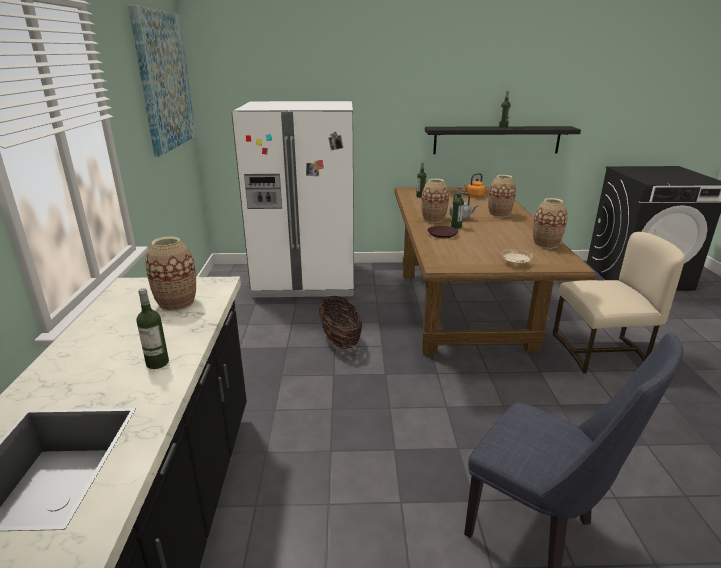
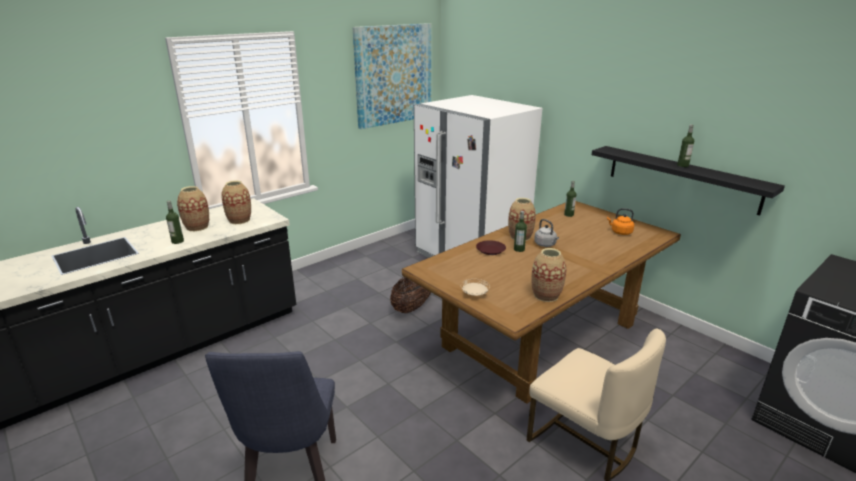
camera: 50 degrees right, 0 degrees up
vase [488,175,516,217] -> vase moved to [177,186,209,231]

